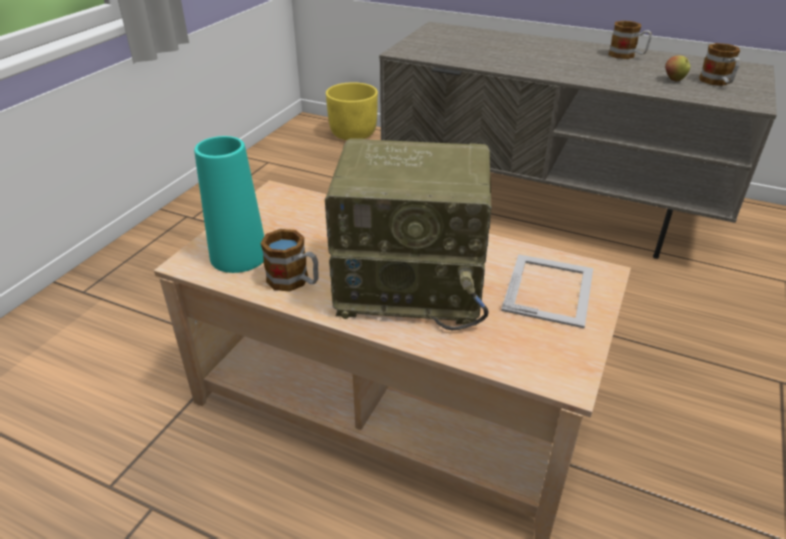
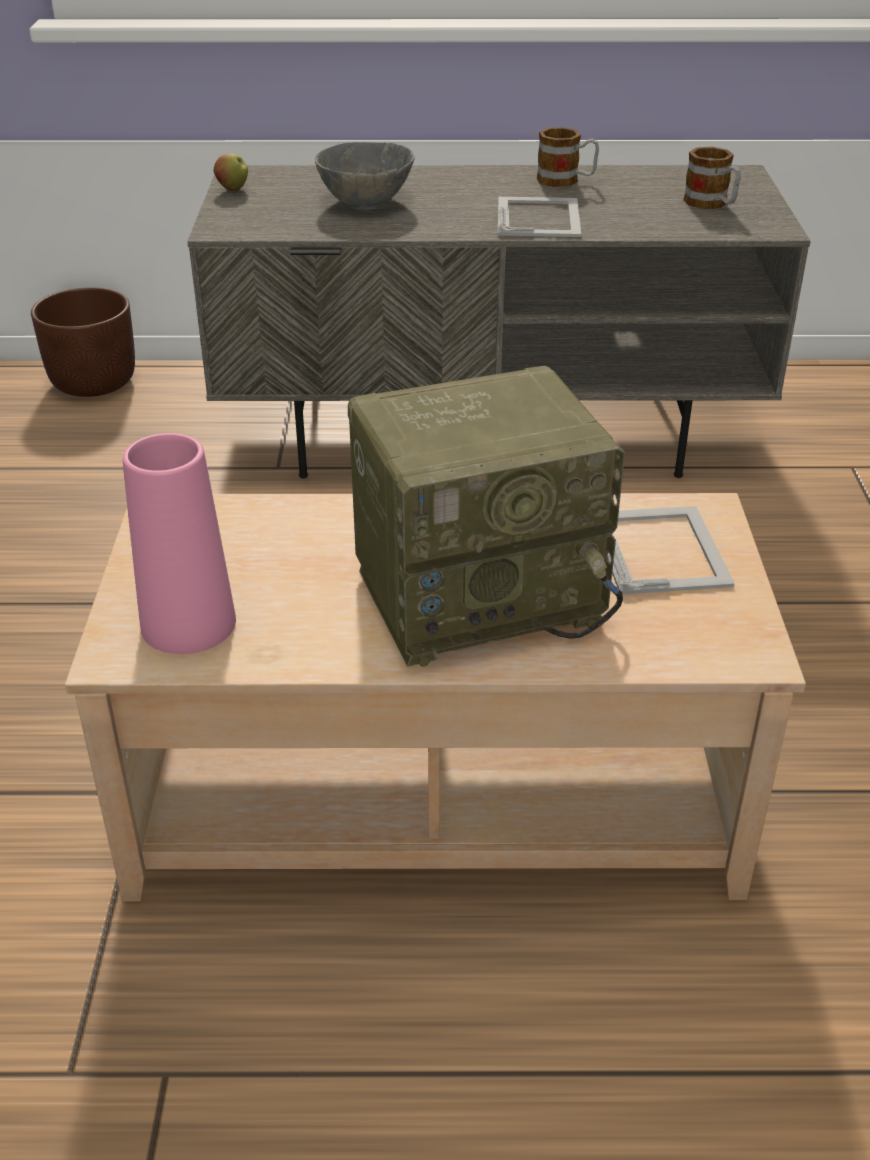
camera: 25 degrees left, 0 degrees up
turquoise vase [194,136,264,273] -> pink vase [122,433,236,654]
mug [261,229,319,292] -> none
yellow planter [326,82,378,140] -> brown planter [31,287,135,397]
apple [665,55,690,82] -> apple moved to [214,154,248,191]
none -> grey bowl [315,142,415,207]
none -> picture frame [498,197,581,237]

